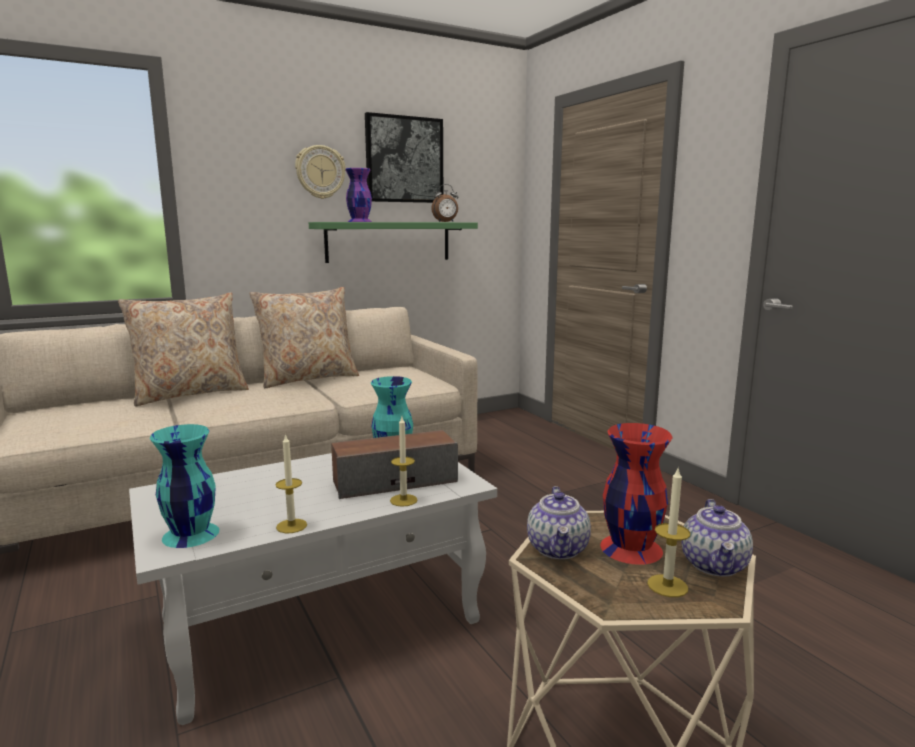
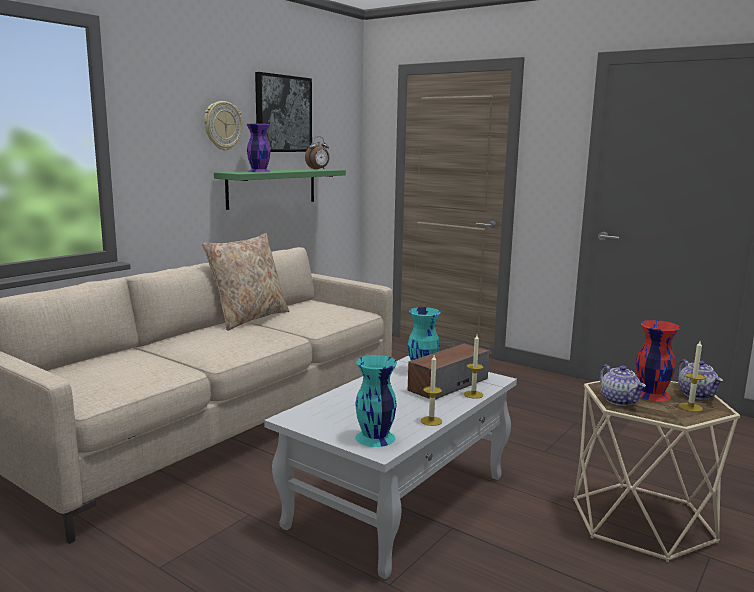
camera: 25 degrees left, 0 degrees up
beige pillow [118,293,249,406] -> none

